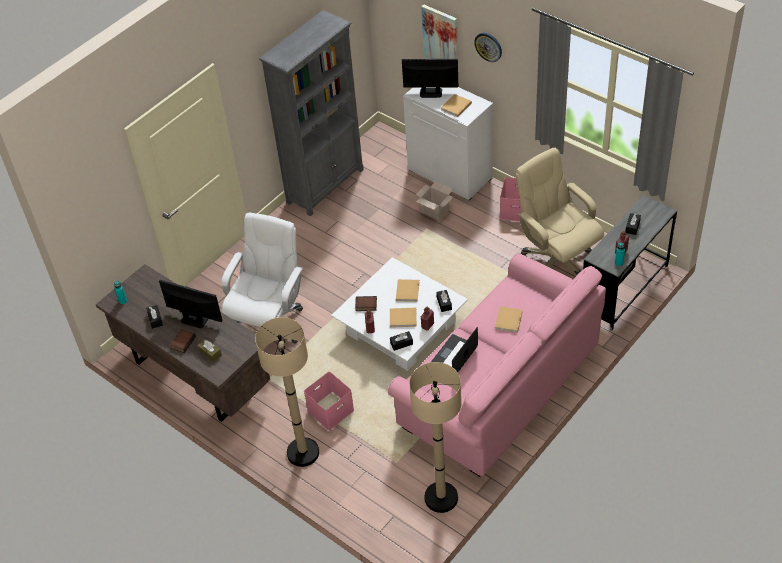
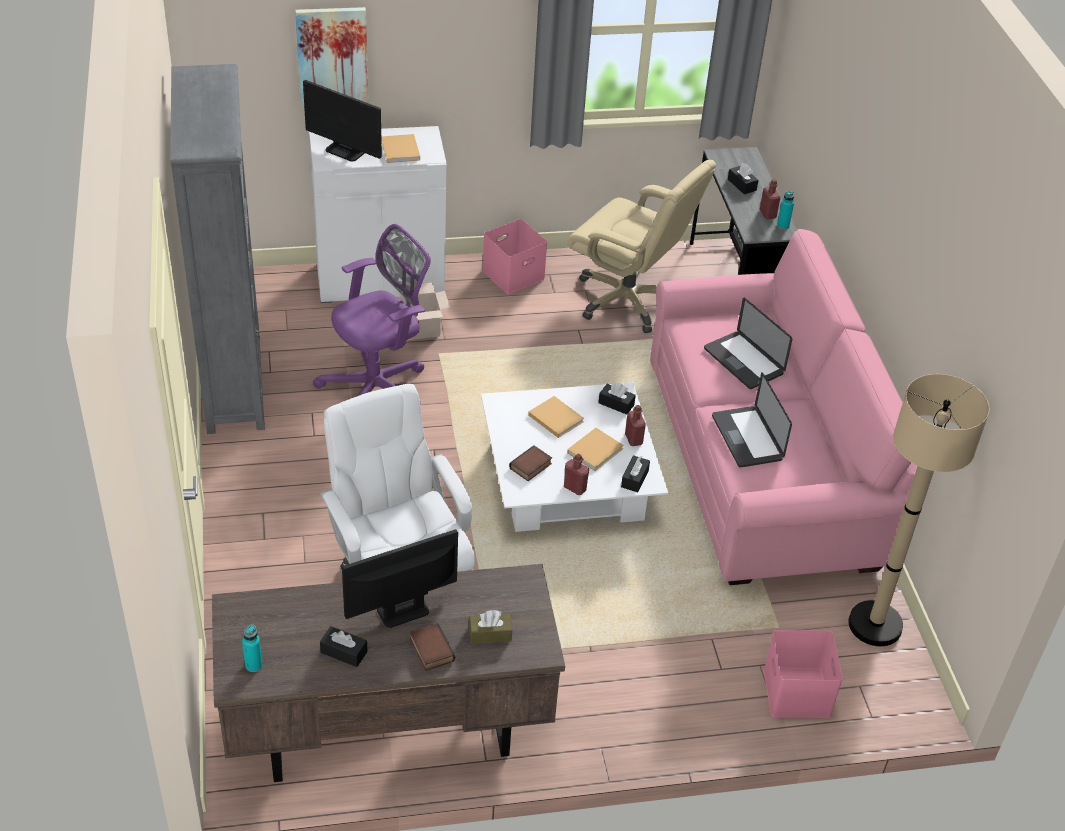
camera: 55 degrees left, 5 degrees down
beige floor lamp [255,317,319,467] -> none
pink storage box [304,372,354,431] -> pink storage box moved to [764,630,843,718]
monitor [402,59,458,98] -> monitor turned 105 degrees counterclockwise [303,80,382,162]
wall clock [474,33,502,62] -> none
beige book [495,306,523,333] -> laptop [704,297,792,389]
beige office chair [516,148,604,275] -> beige office chair turned 150 degrees counterclockwise [566,160,716,333]
none -> purple office chair [313,224,431,406]

